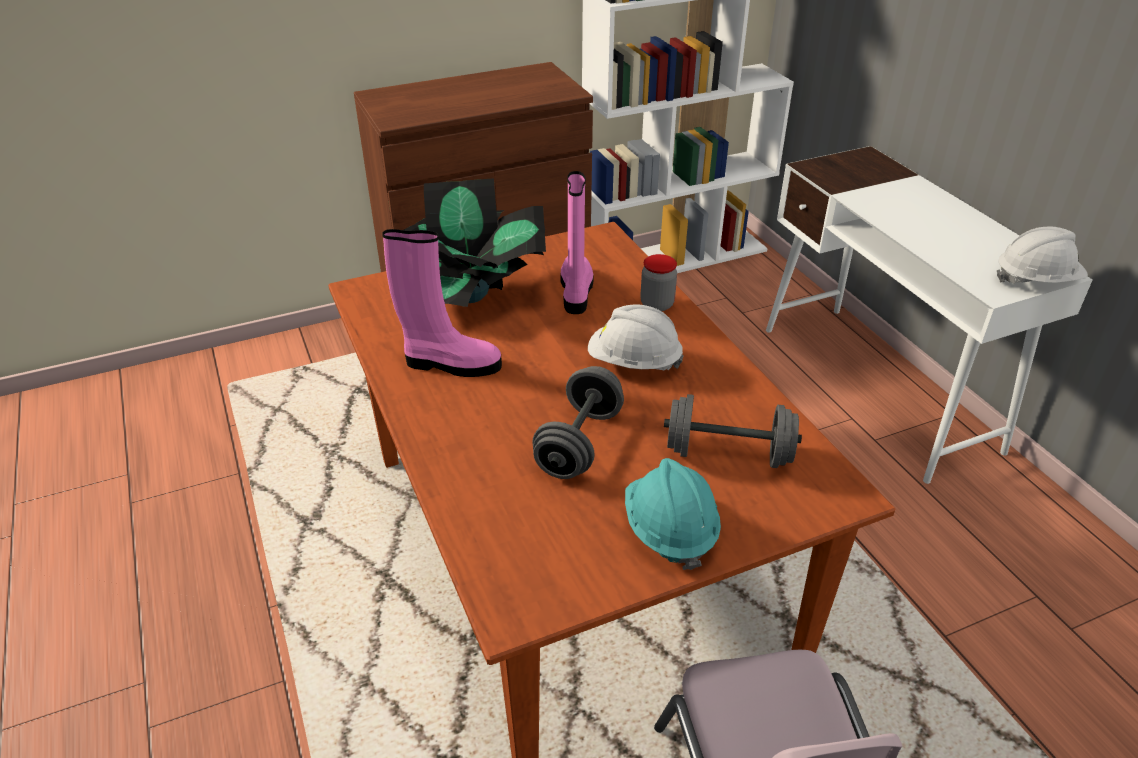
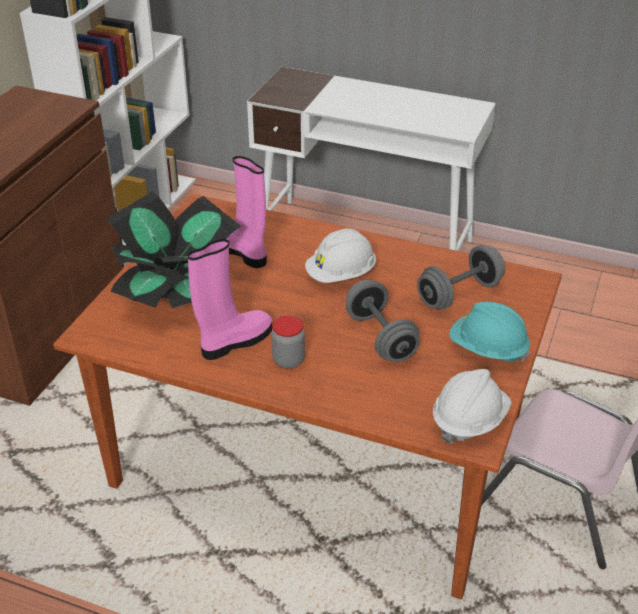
camera: 45 degrees left, 0 degrees up
jar [640,254,677,311] -> jar moved to [271,315,305,369]
white hard hat [997,227,1088,284] -> white hard hat moved to [433,369,512,445]

